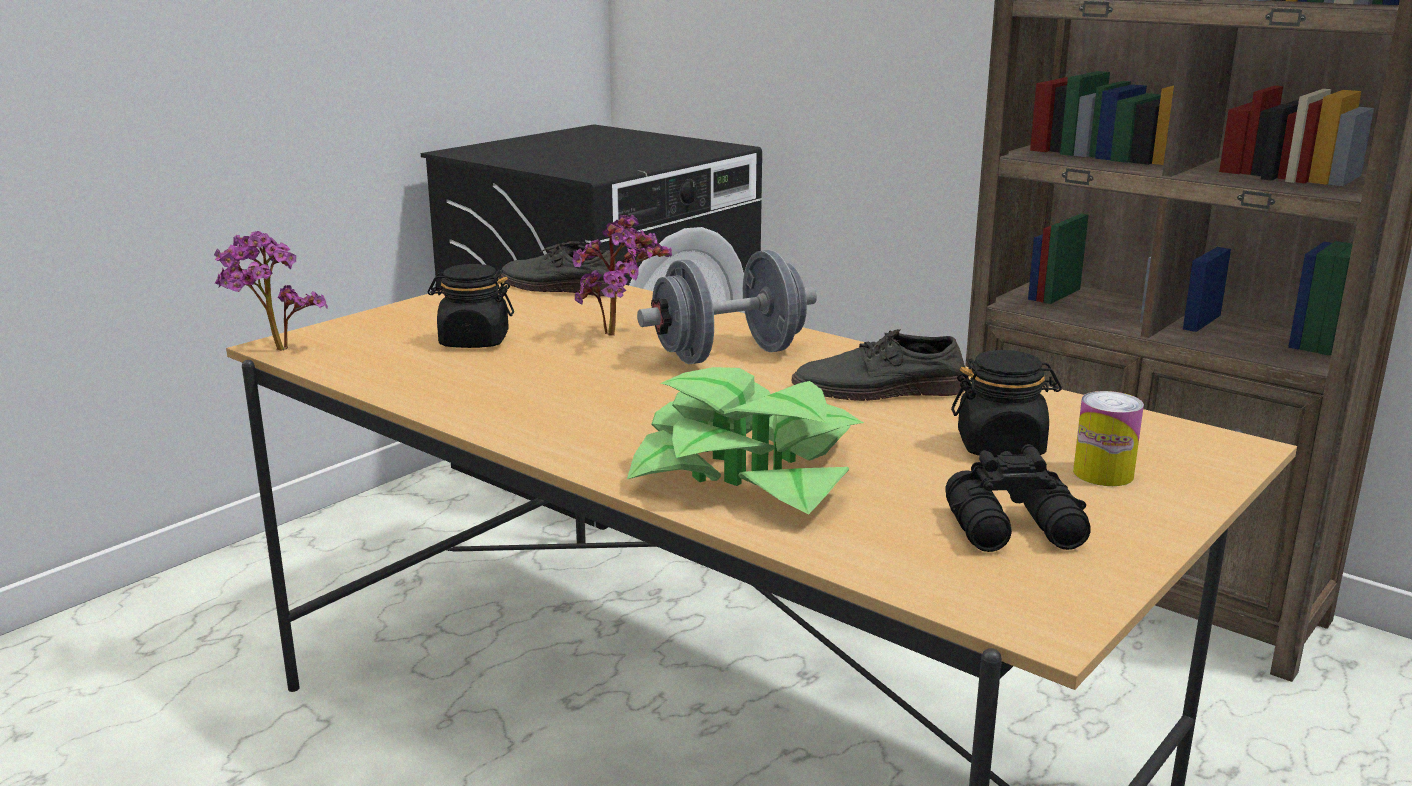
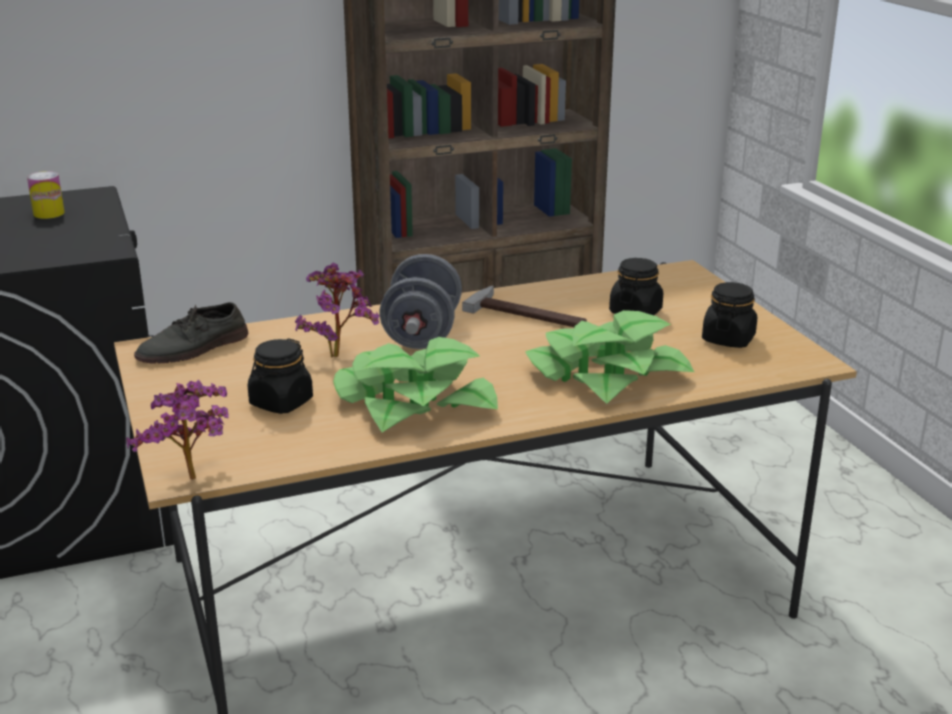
camera: 60 degrees left, 5 degrees up
grey shoe [792,329,966,401] -> hammer [462,285,587,327]
black binoculars [945,444,1091,552] -> black jar [702,282,757,348]
can [1073,391,1144,486] -> can moved to [27,171,65,219]
none -> potted plant [333,337,498,432]

